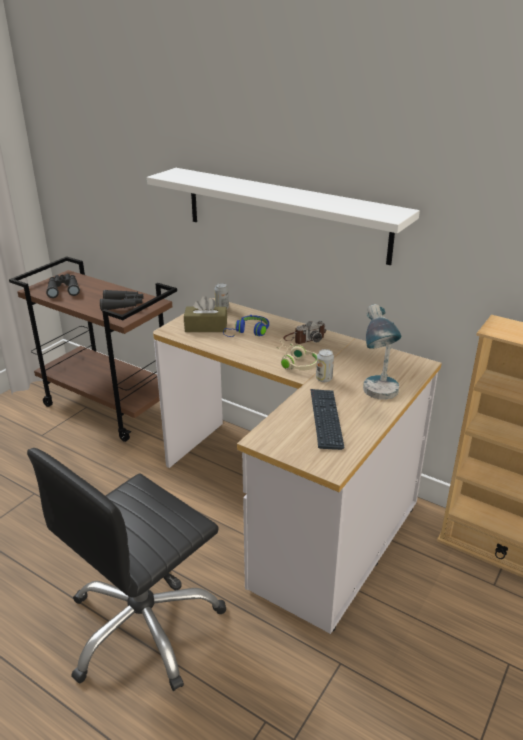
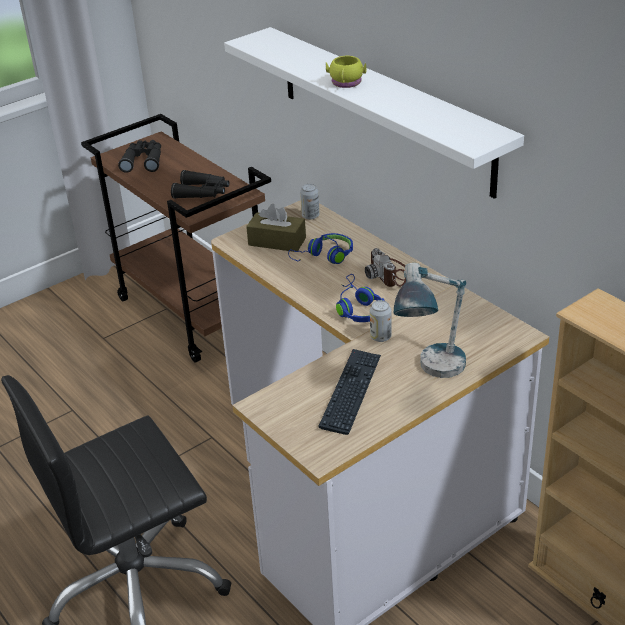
camera: 20 degrees right, 5 degrees up
beige headphones [277,338,317,370] -> blue headphones [336,274,385,322]
camera [283,321,326,344] -> camera turned 75 degrees clockwise [365,248,406,287]
none -> yellow mug [326,56,367,88]

